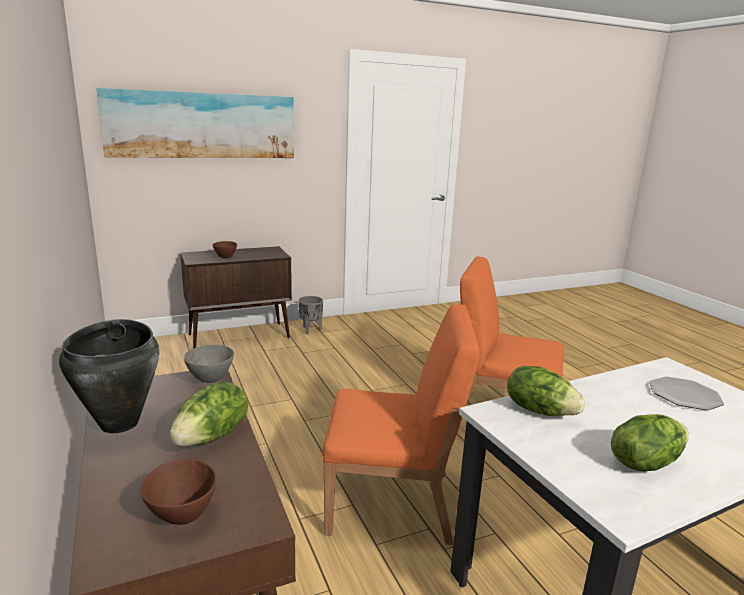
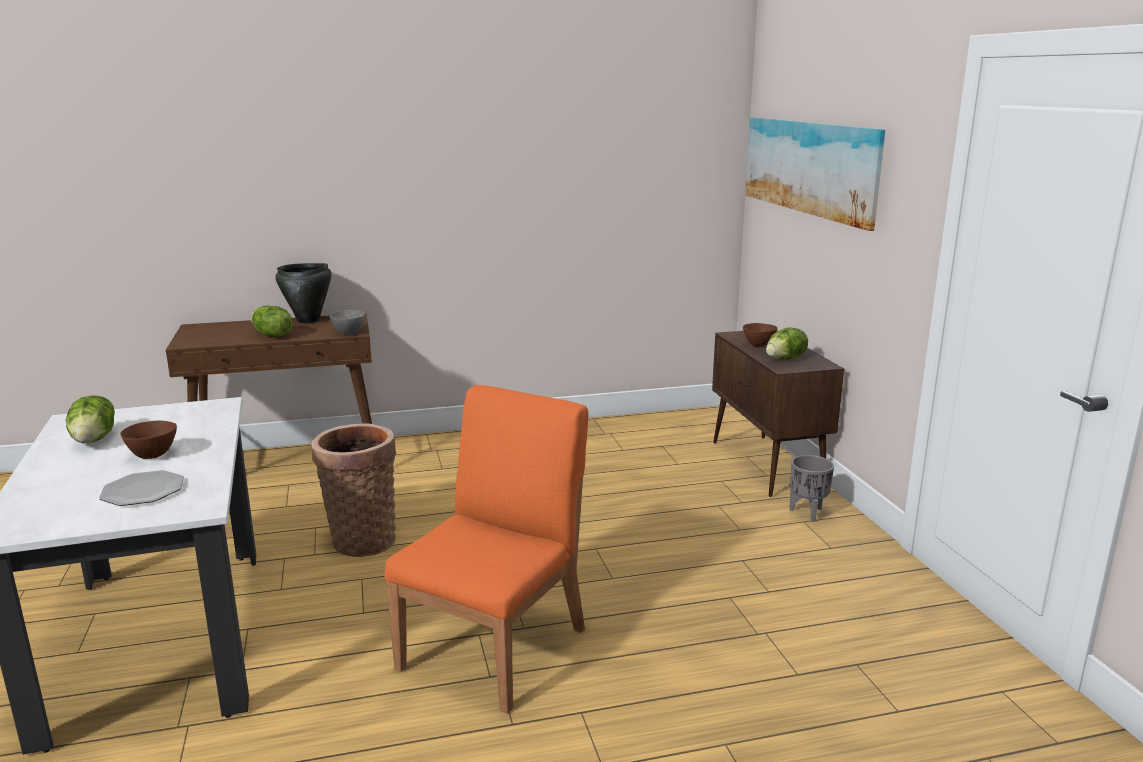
camera: 100 degrees right, 0 degrees up
brown bowl [140,459,216,525] -> brown bowl moved to [120,420,177,459]
orange chair [322,304,479,545] -> basket [311,424,396,557]
lettuce [507,366,585,416] -> lettuce moved to [766,328,808,360]

